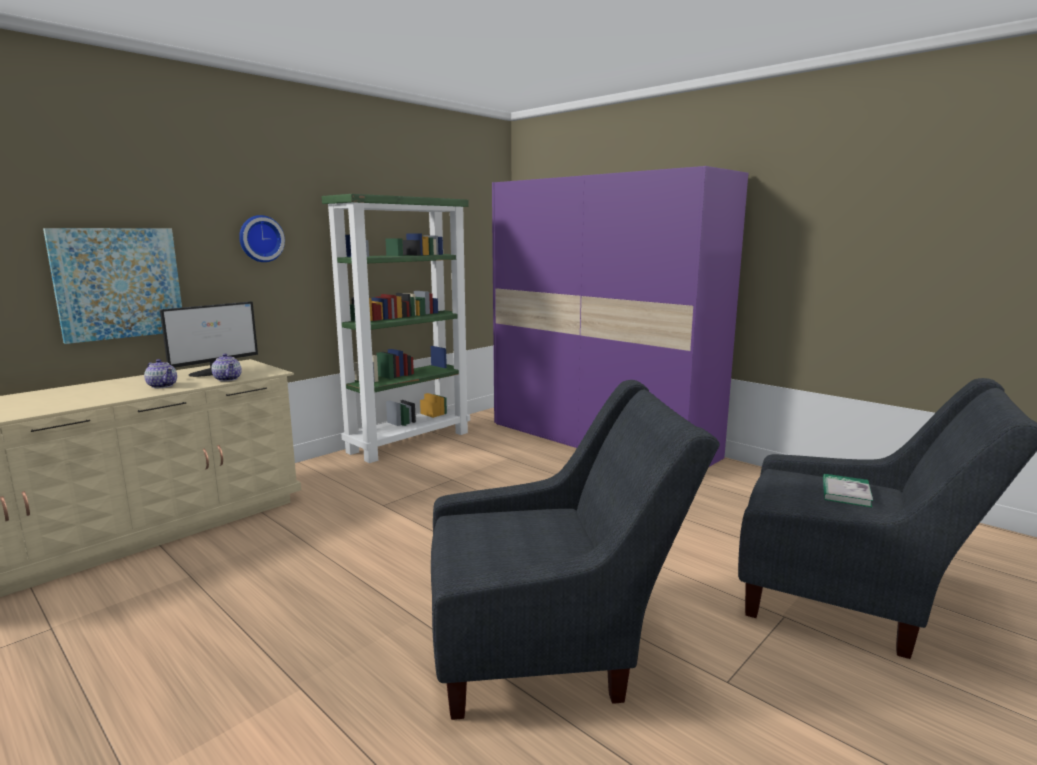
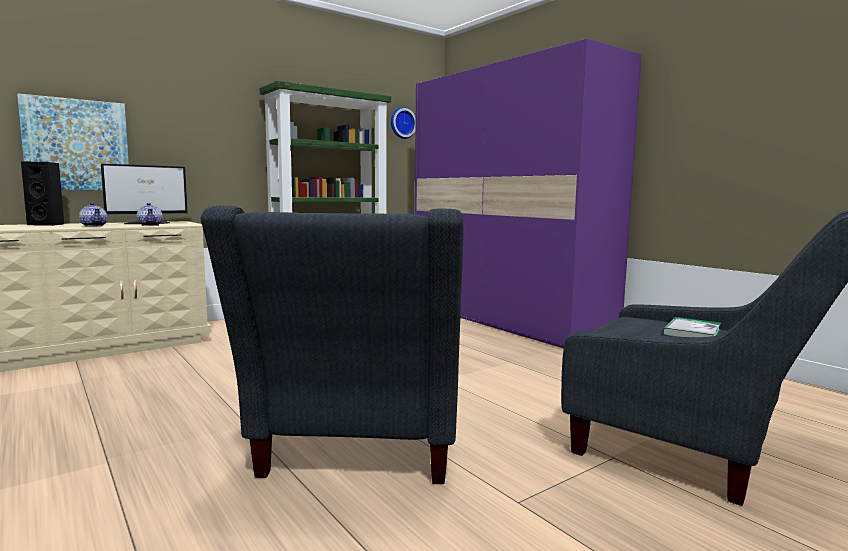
camera: 10 degrees right, 5 degrees down
wall clock [239,215,285,262] -> wall clock moved to [391,107,416,139]
grey armchair [431,380,720,720] -> grey armchair turned 90 degrees clockwise [200,206,464,484]
none -> black speaker [21,162,64,226]

